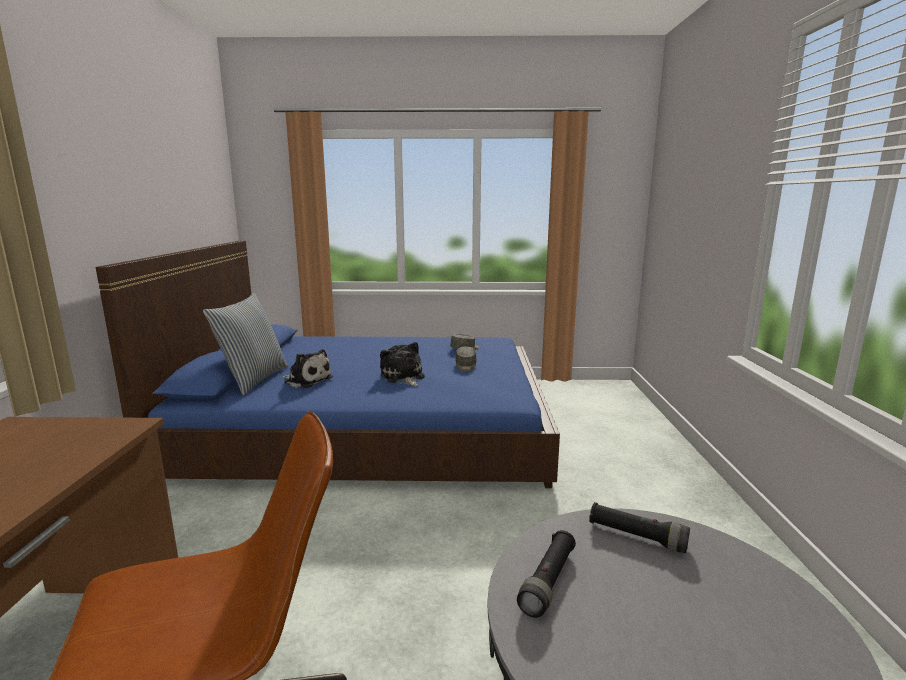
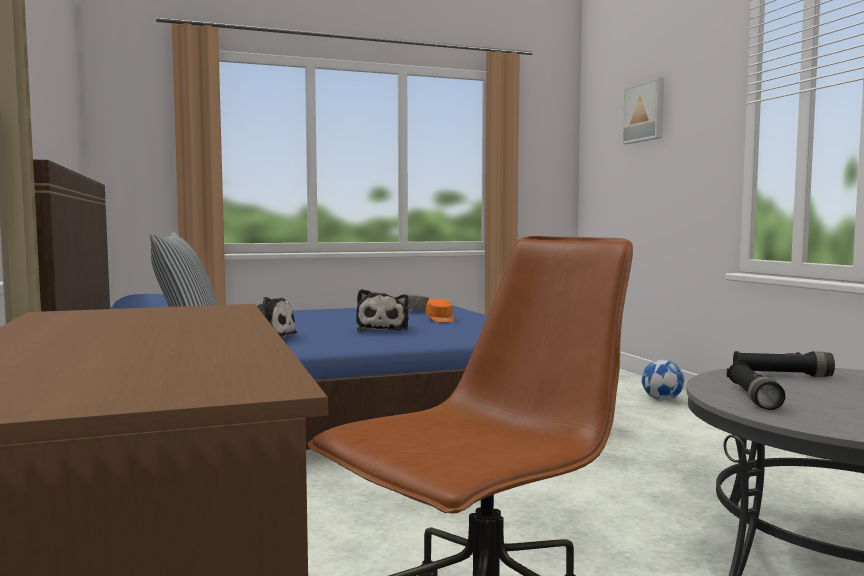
camera: 20 degrees left, 10 degrees down
plush toy [380,342,425,387] -> plush toy turned 135 degrees counterclockwise [356,289,409,331]
grey cap [456,347,476,371] -> orange cap [426,299,454,322]
none -> picture [622,77,664,144]
none -> football [641,359,684,401]

